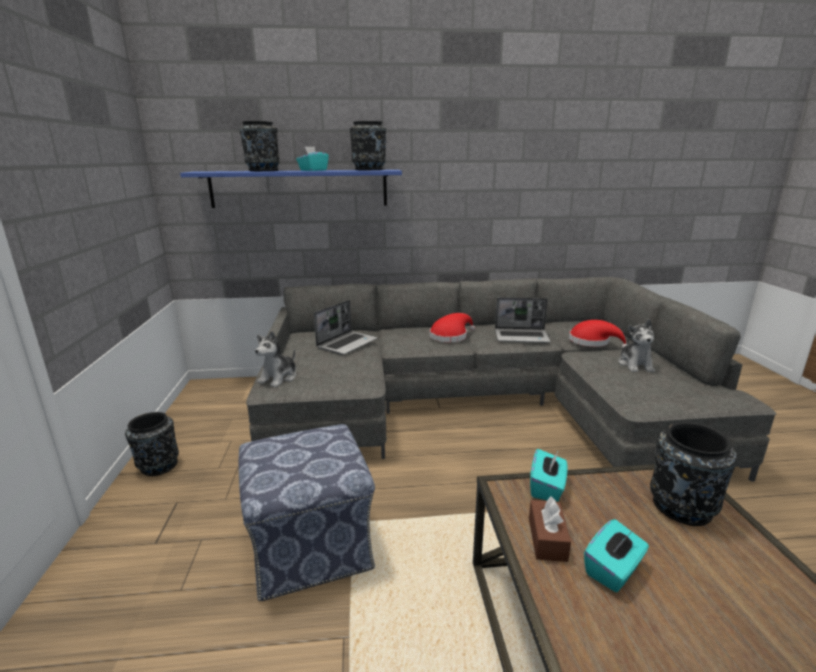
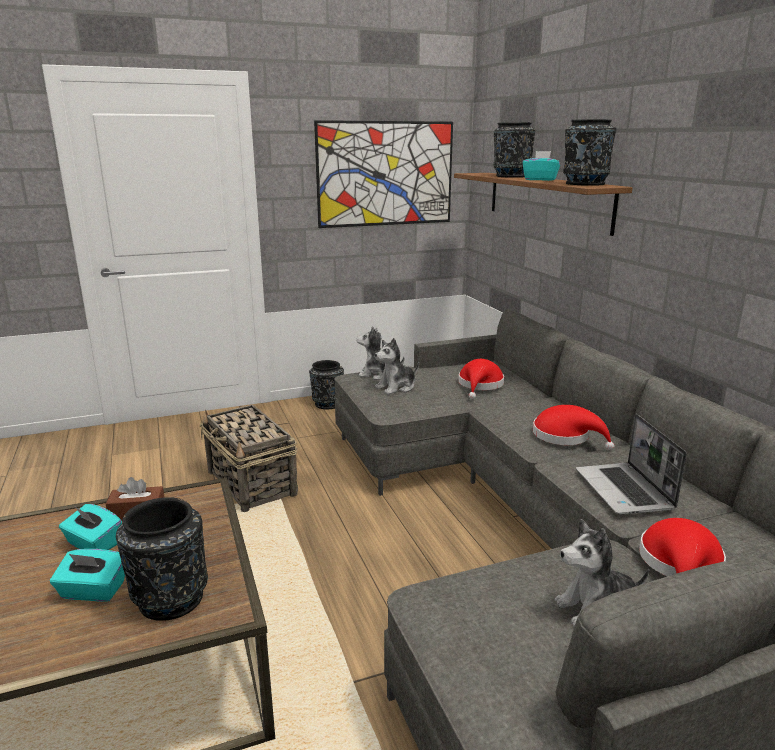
camera: 75 degrees right, 0 degrees up
blue shelf [180,170,402,208] -> brown shelf [454,173,633,236]
ottoman [238,424,375,601] -> basket [200,405,298,512]
laptop [314,300,378,355] -> red hat [458,359,504,399]
turquoise tissue box [530,449,567,502] -> turquoise tissue box moved to [50,549,125,602]
none -> picture [314,120,453,228]
none -> plush toy [375,338,419,394]

